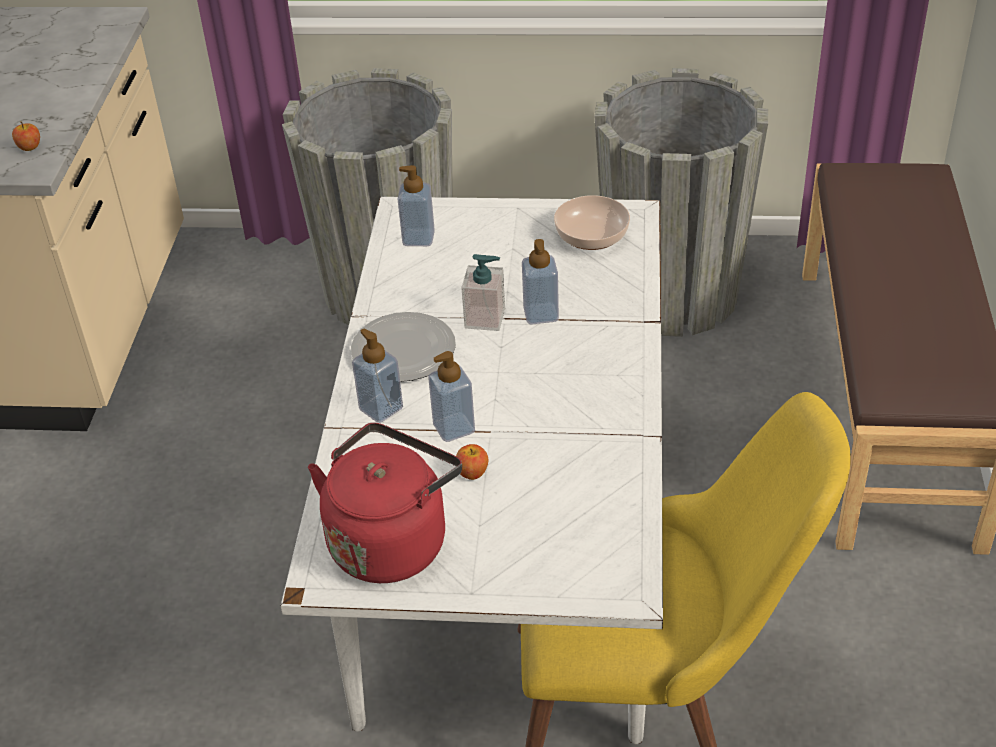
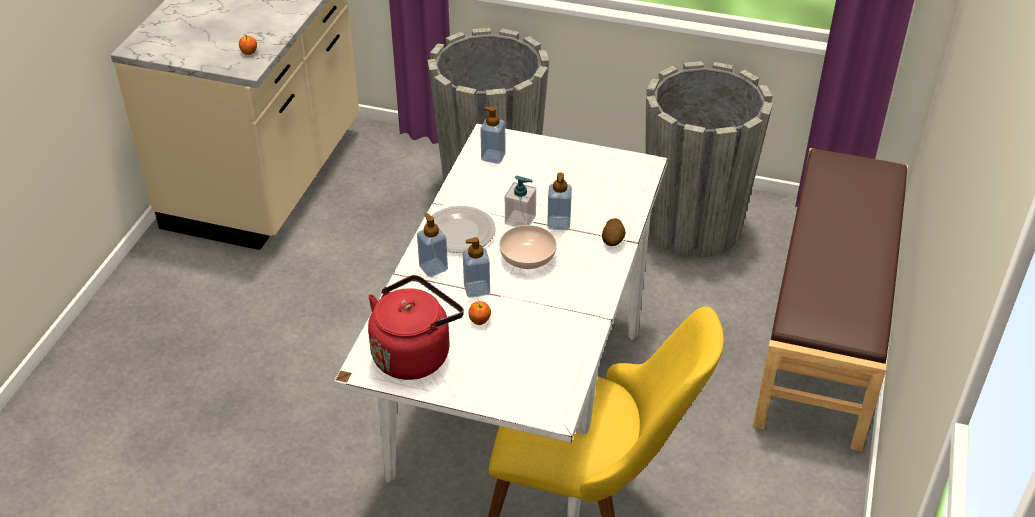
camera: 10 degrees right, 0 degrees up
bowl [554,195,630,250] -> bowl moved to [499,225,557,269]
none -> potato [602,218,626,246]

